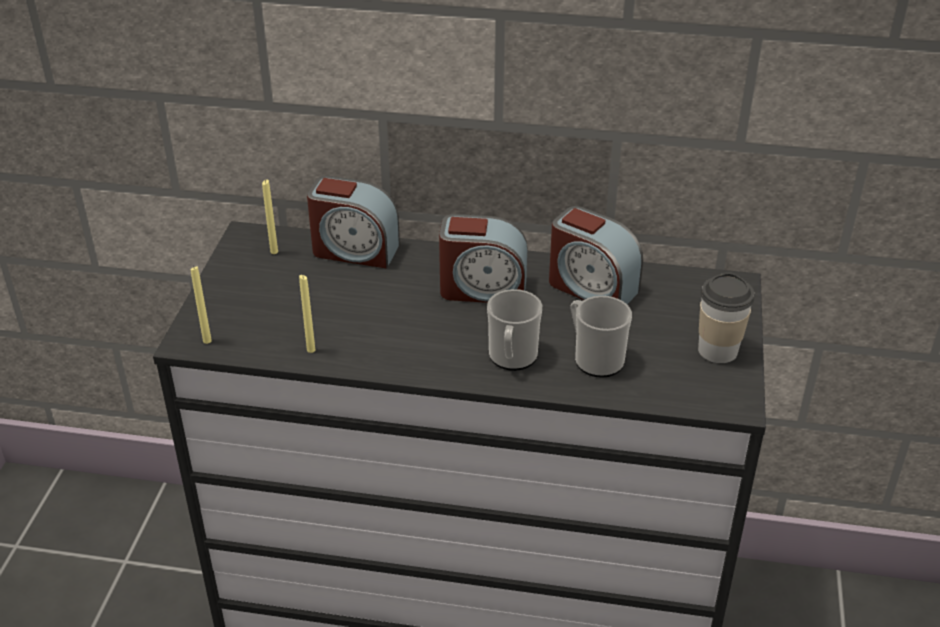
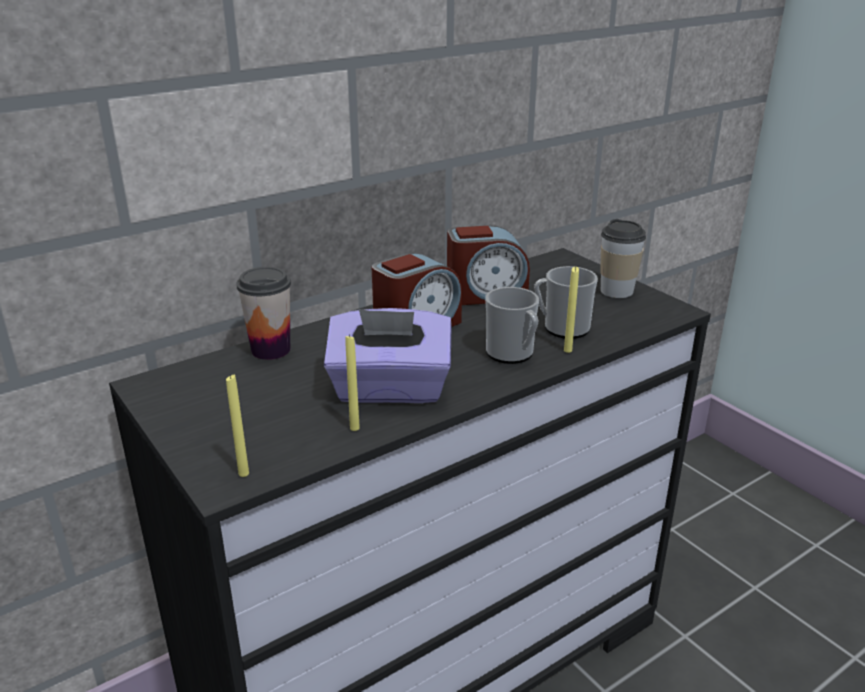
camera: 45 degrees left, 10 degrees down
yellow candle [262,180,278,254] -> yellow candle moved to [564,266,579,353]
alarm clock [307,176,400,269] -> cup [236,267,291,360]
none -> purple tissue box [324,308,452,403]

